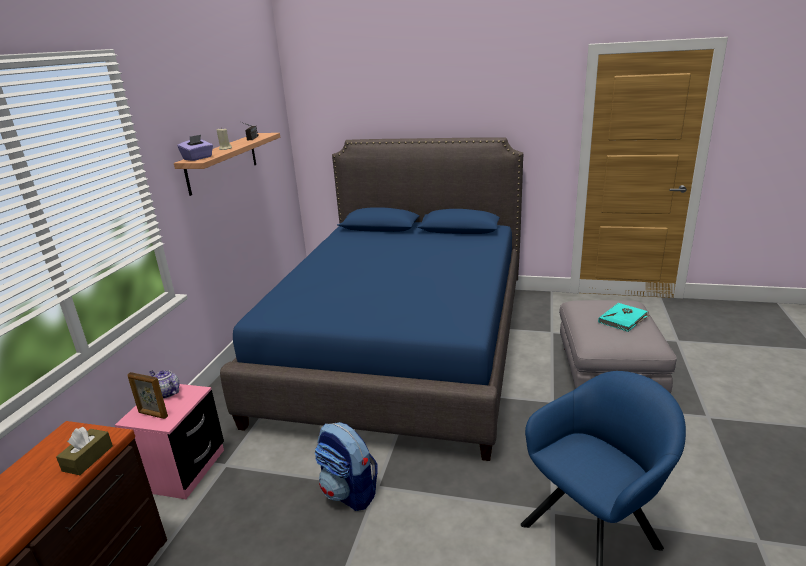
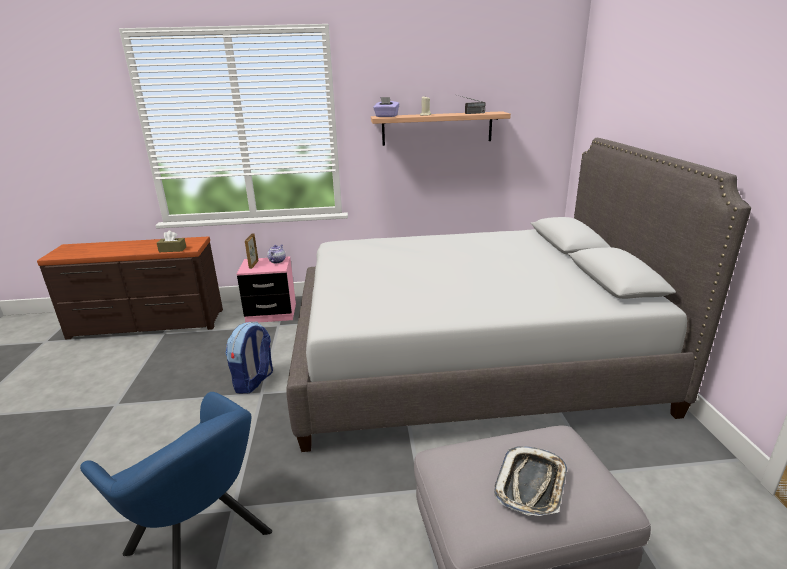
camera: 70 degrees right, 0 degrees up
blue bed [220,138,523,461] -> grey bed [286,138,751,452]
turquoise book [598,303,649,332] -> tray [494,446,568,516]

